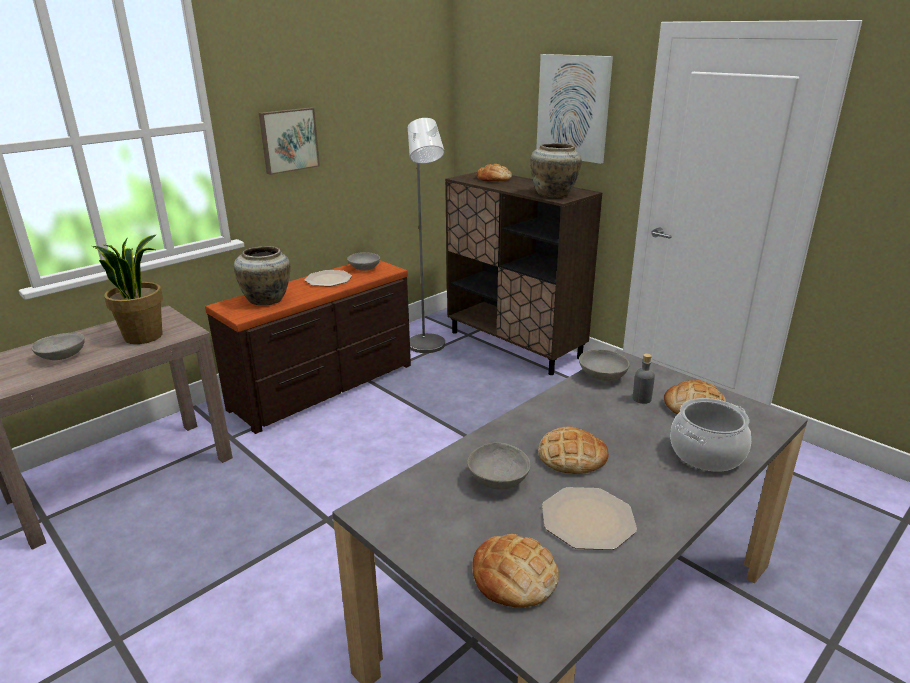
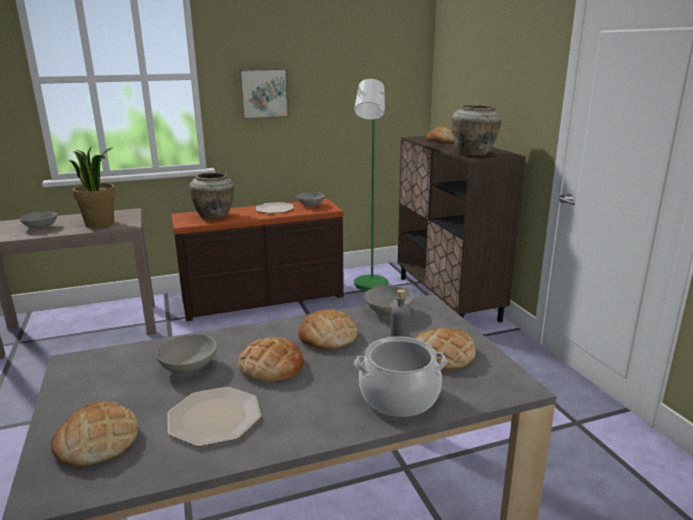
camera: 25 degrees right, 5 degrees down
grey floor lamp [408,118,445,353] -> green floor lamp [354,79,388,291]
picture [536,54,613,164] -> none
none -> bread [298,309,358,349]

